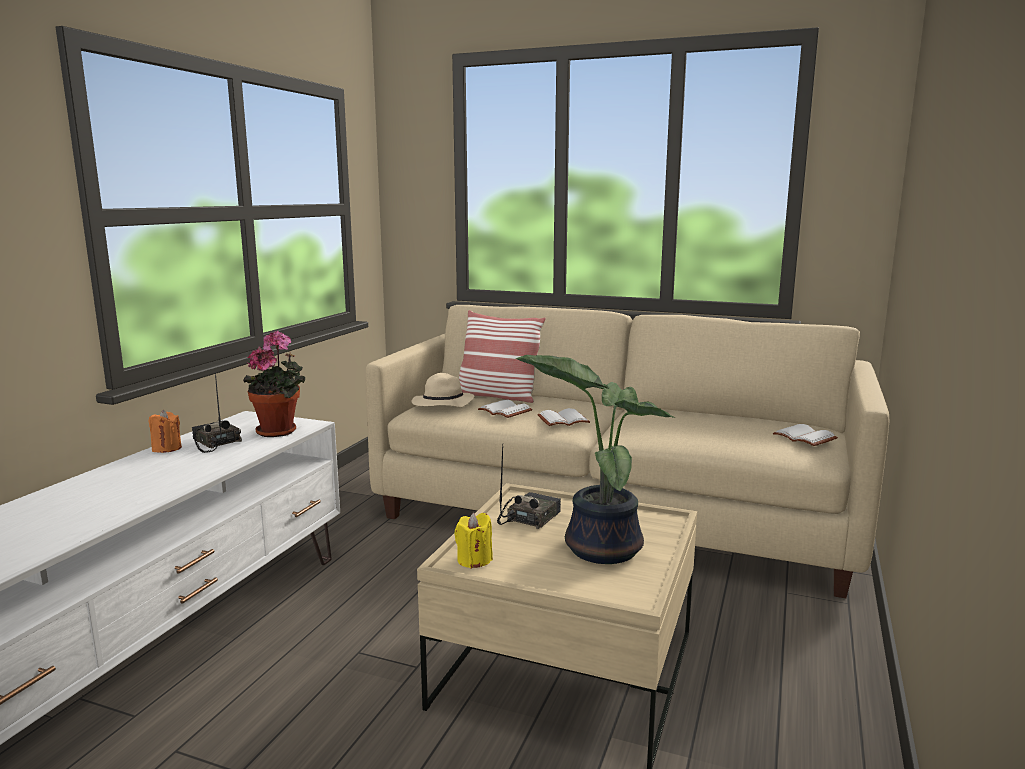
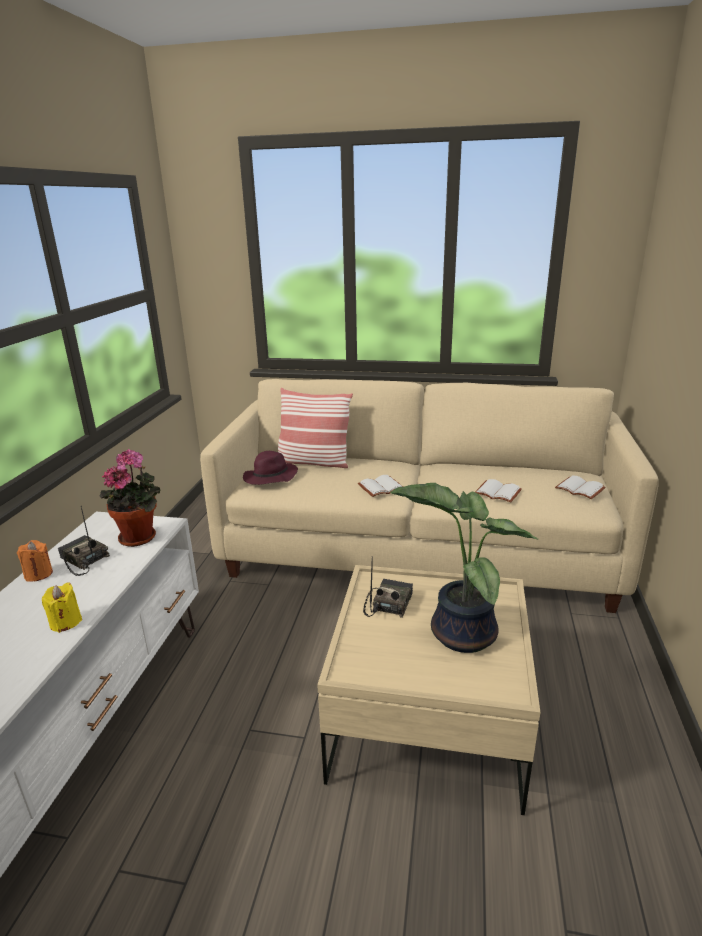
camera: 10 degrees left, 10 degrees up
beige hat [411,373,475,407] -> purple hat [243,451,298,485]
yellow candle [454,513,493,568] -> yellow candle moved to [42,582,82,633]
white book [478,400,533,418] -> white book moved to [475,479,522,503]

